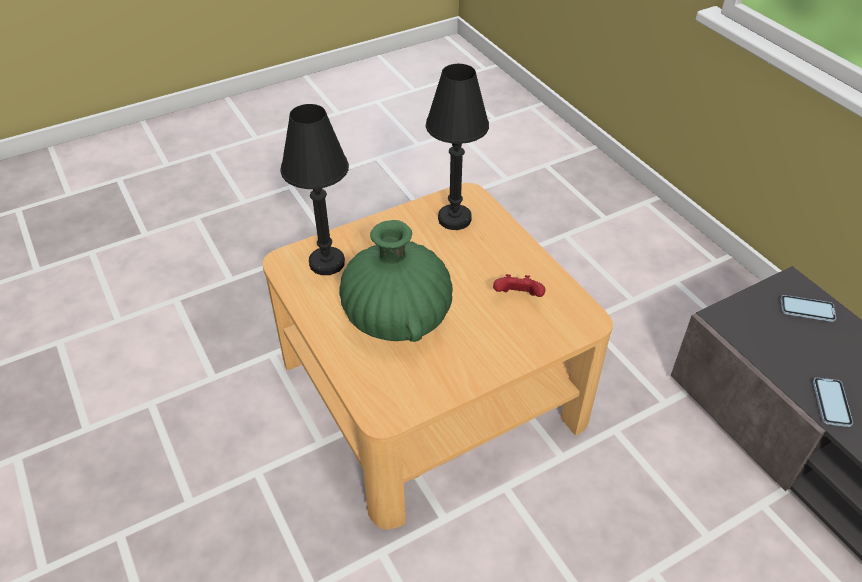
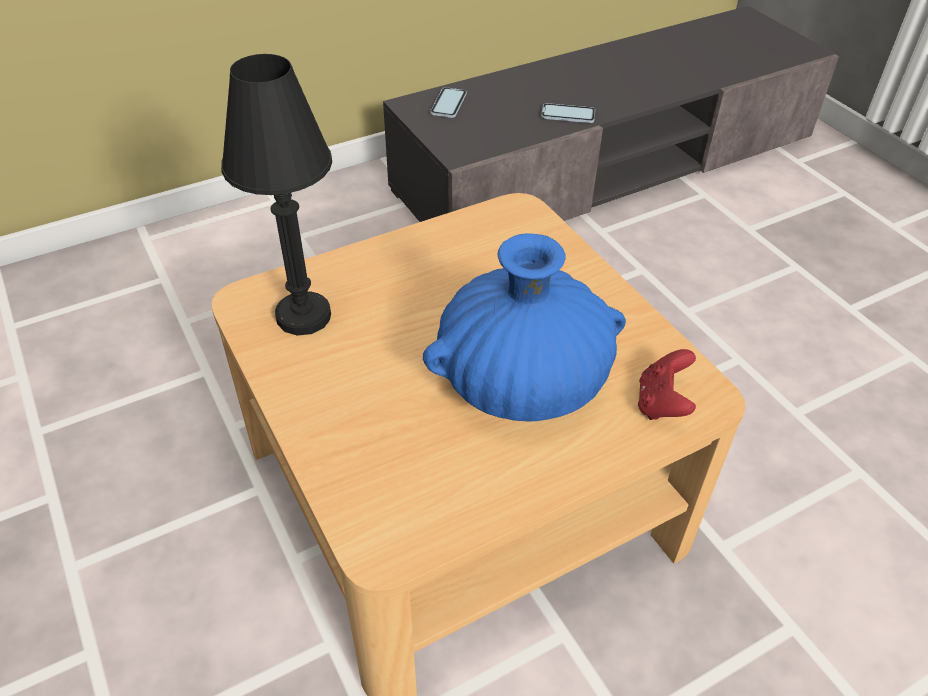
camera: 90 degrees left, 0 degrees up
black table lamp [280,104,349,275] -> none
green vase [339,220,453,342] -> blue vase [423,233,626,421]
red game controller [493,274,545,297] -> red game controller moved to [638,349,696,420]

